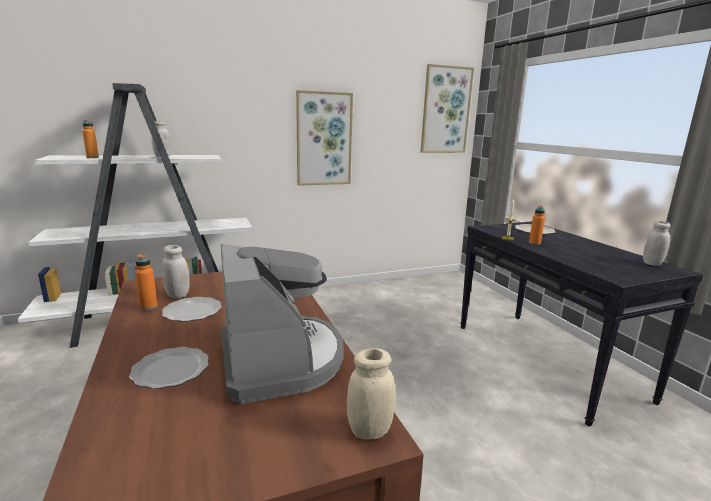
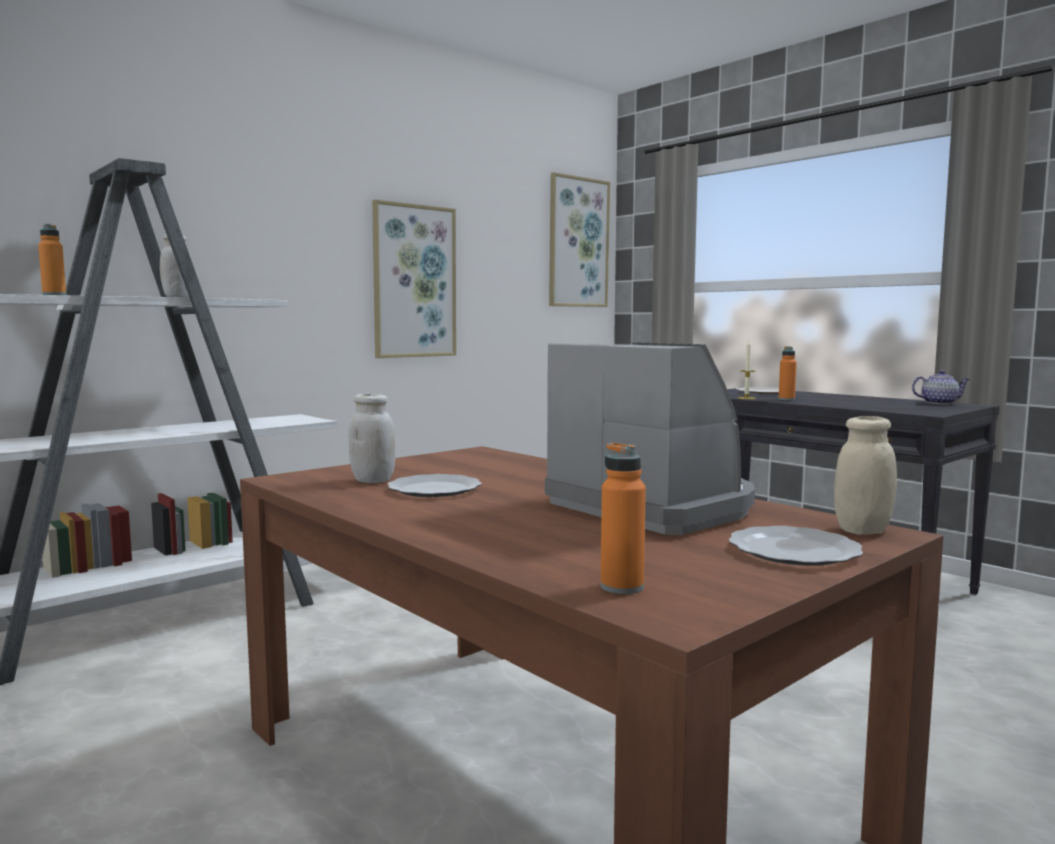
camera: 20 degrees left, 10 degrees down
plate [129,347,209,389] -> plate moved to [729,526,863,566]
orange bottle [135,254,158,310] -> orange bottle moved to [601,442,646,594]
white jar [643,221,670,266] -> teapot [912,370,970,404]

